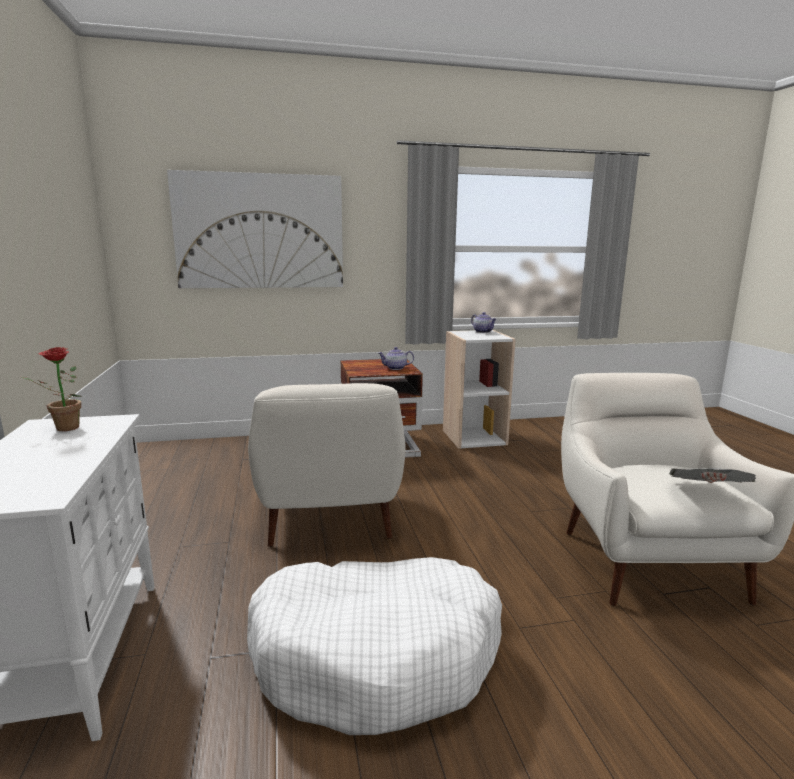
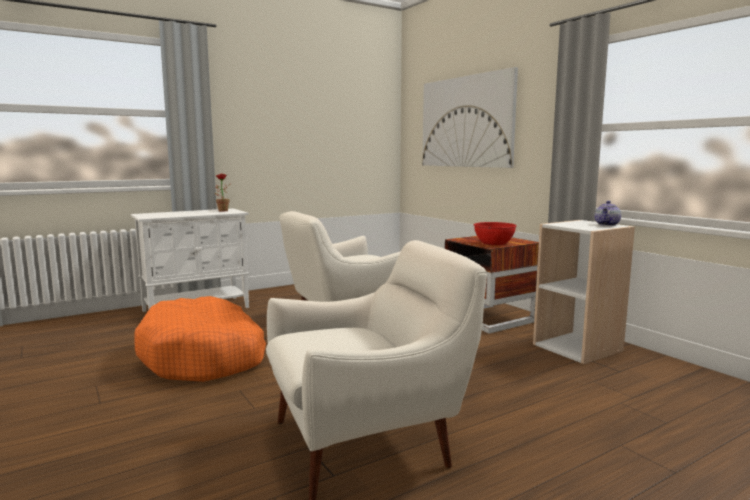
camera: 70 degrees right, 5 degrees down
white dog bed [247,557,502,735] -> orange dog bed [135,296,266,382]
teapot [379,347,414,370] -> red bowl [474,222,517,245]
newspaper [669,468,756,483] -> none

